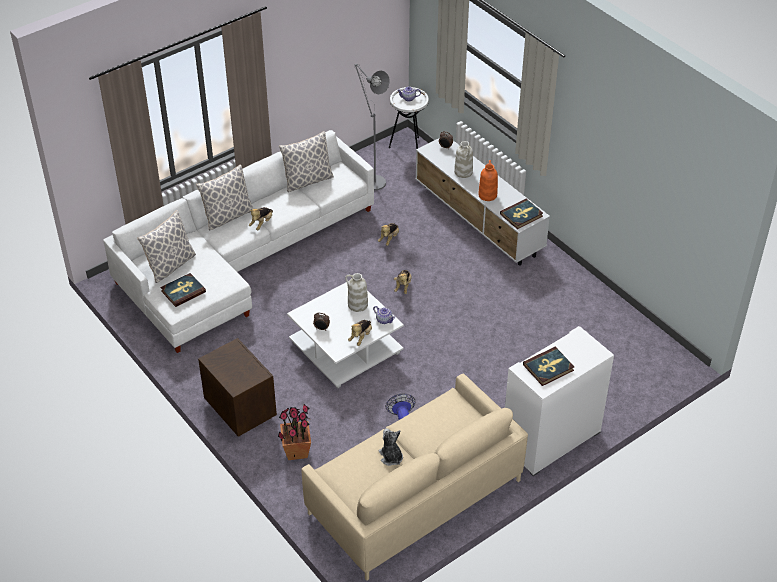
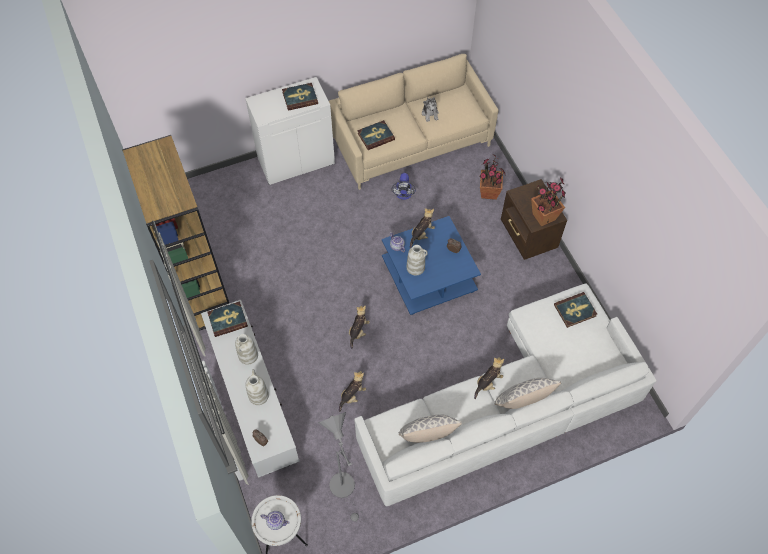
camera: 165 degrees left, 15 degrees up
pillow [137,210,196,283] -> none
white coffee table [287,282,404,388] -> blue coffee table [382,216,481,315]
orange vase [478,160,498,201] -> white vase [235,334,258,365]
none -> brown bookcase [122,135,229,331]
none -> book [357,120,395,150]
none -> potted plant [531,178,566,226]

